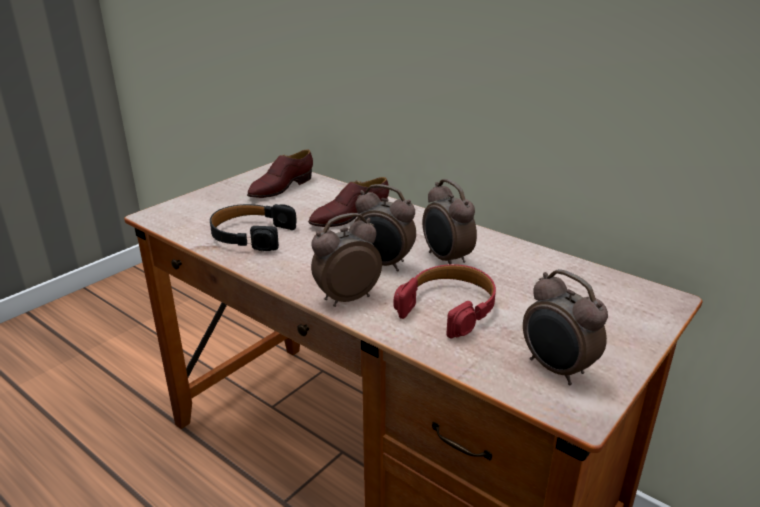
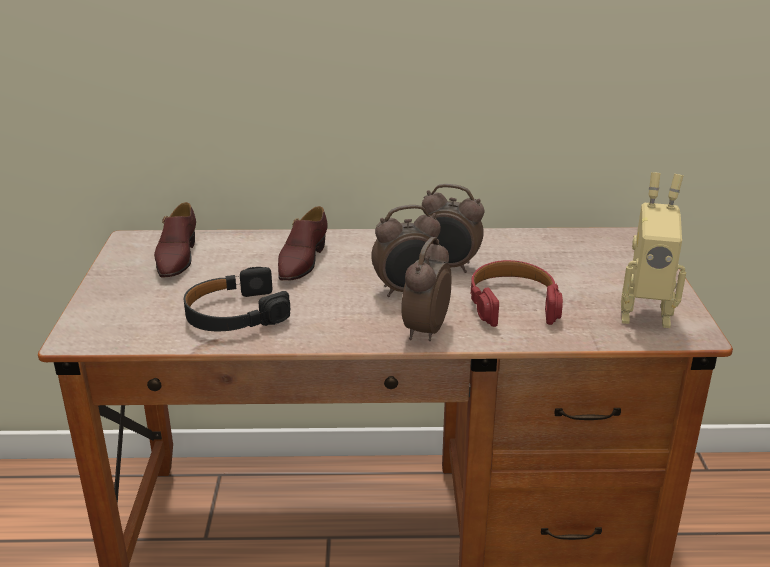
camera: 40 degrees left, 0 degrees up
alarm clock [523,269,608,385] -> toy robot [621,172,686,328]

